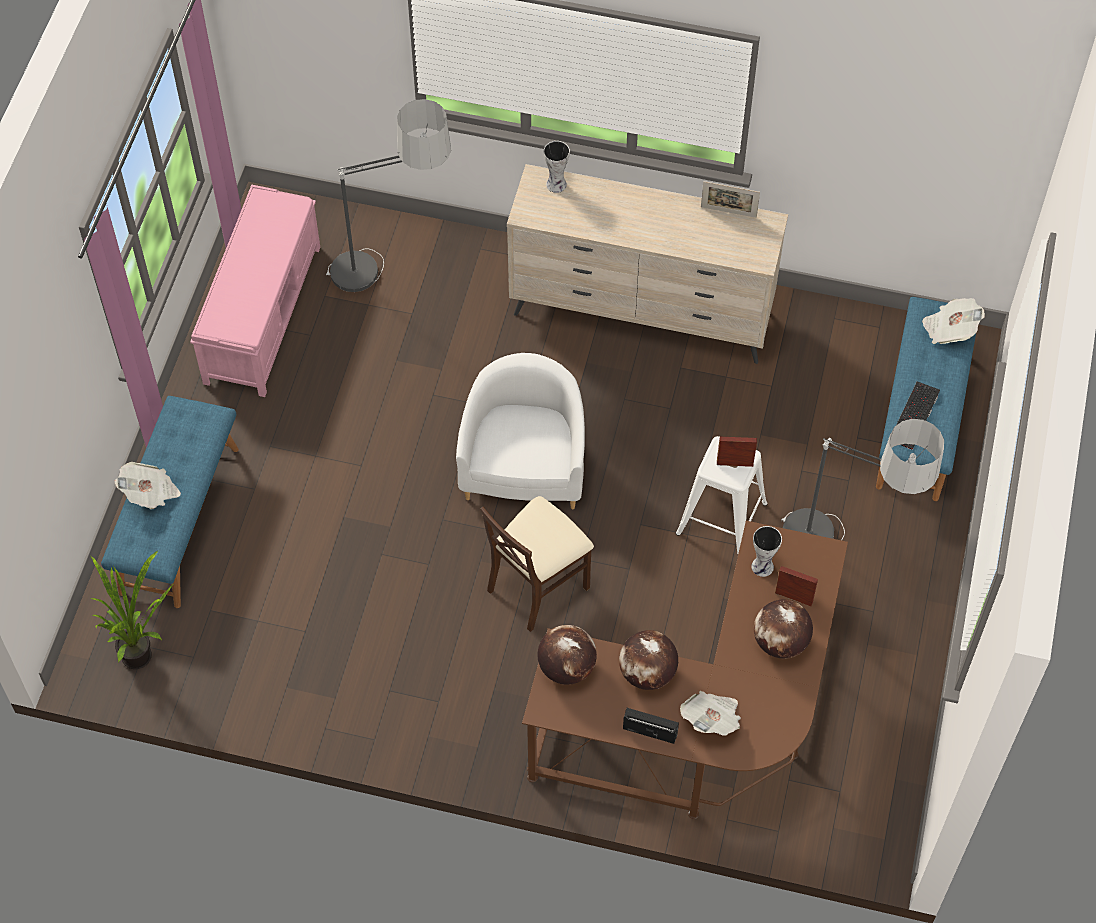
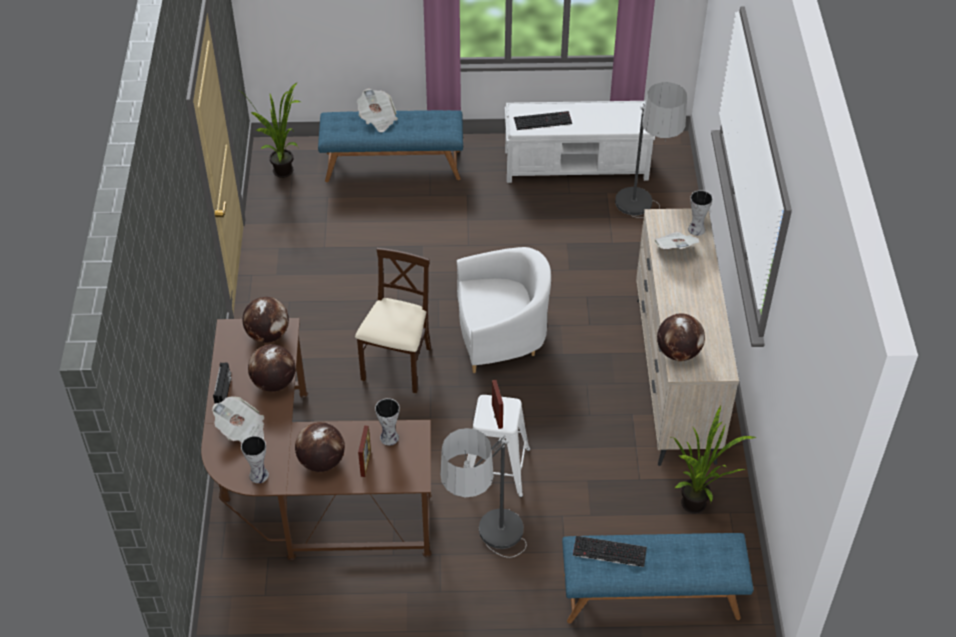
camera: 75 degrees right, 10 degrees down
pink bench [190,185,320,397] -> white bench [505,101,655,183]
beige chair [481,496,594,632] -> beige chair turned 75 degrees clockwise [355,248,431,394]
picture frame [701,181,760,218] -> none
newspaper [922,298,985,344] -> newspaper moved to [654,231,699,249]
none -> vase [241,436,269,483]
none -> keyboard [514,111,572,130]
none -> globe [657,313,705,361]
none -> potted plant [670,406,756,513]

